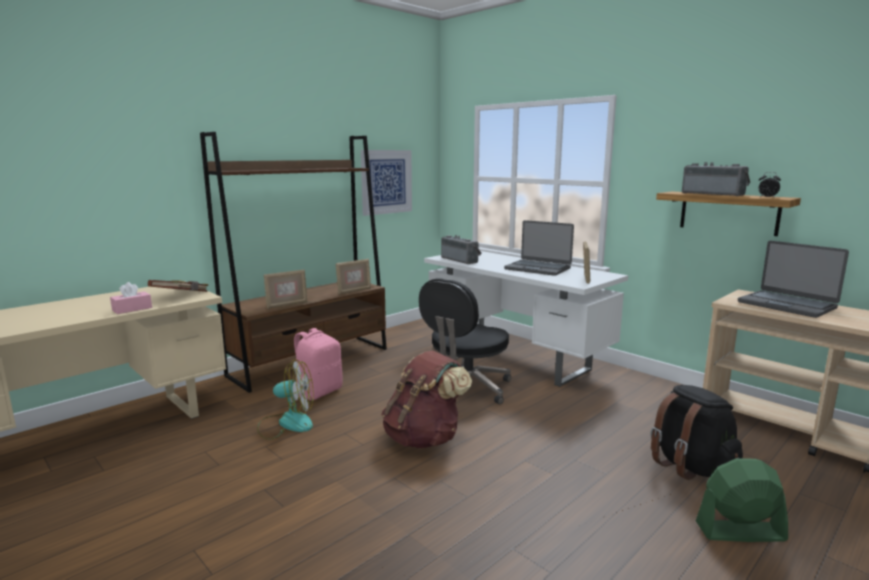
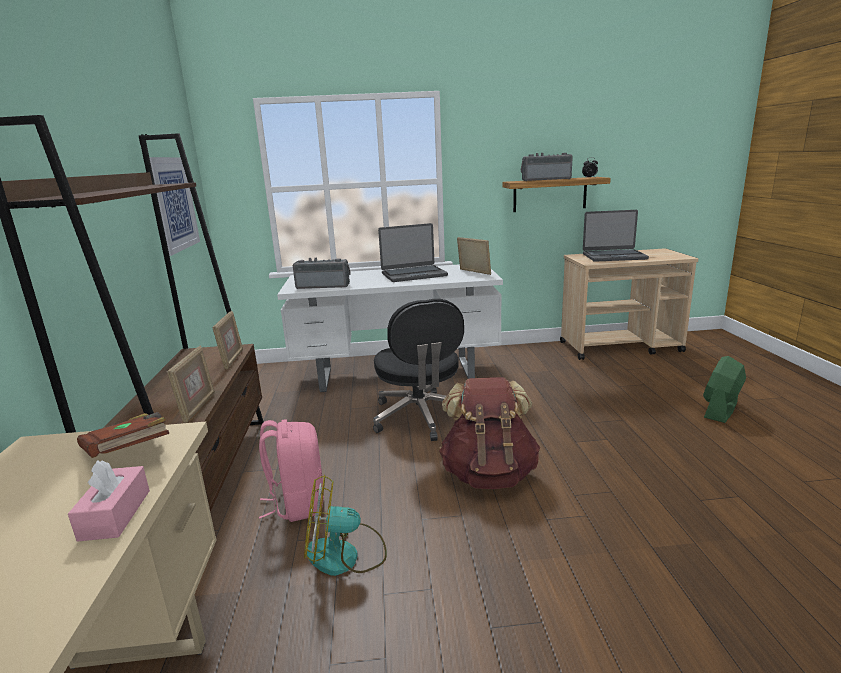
camera: 50 degrees left, 5 degrees up
fan [257,359,314,440] -> fan turned 135 degrees counterclockwise [304,475,387,576]
black backpack [651,385,743,480] -> none

